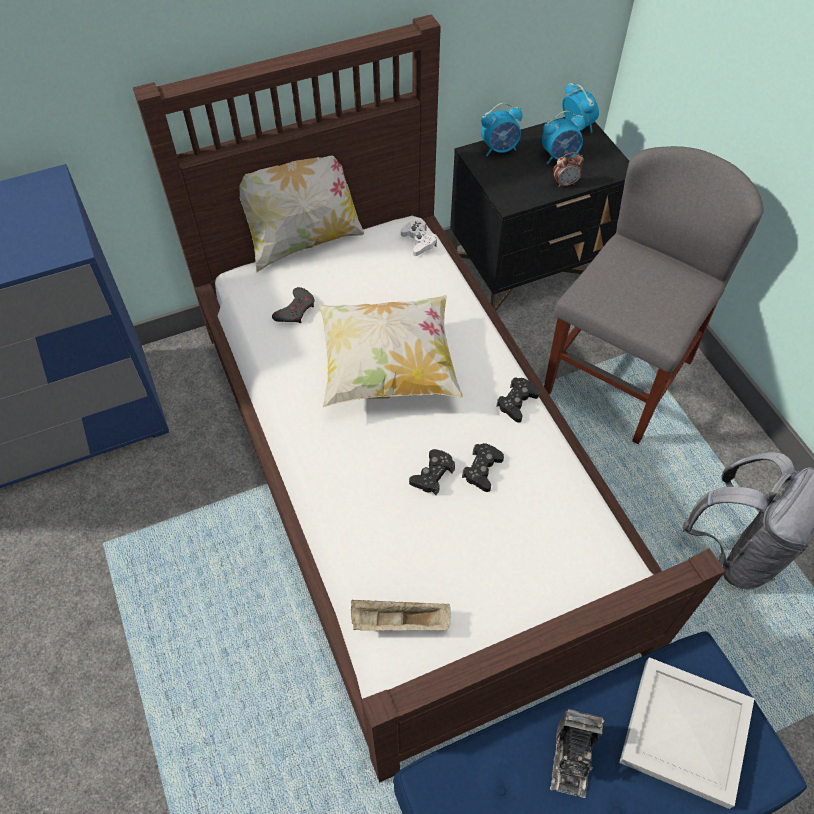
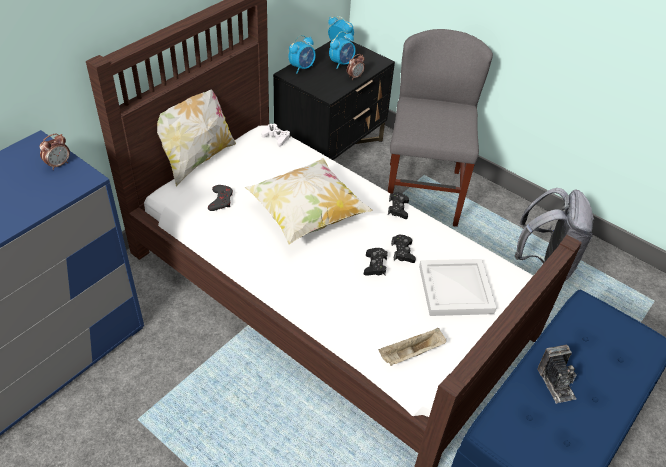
camera: 30 degrees left, 10 degrees down
white tray [619,657,755,809] -> white tray moved to [419,259,496,316]
none -> alarm clock [40,133,70,170]

